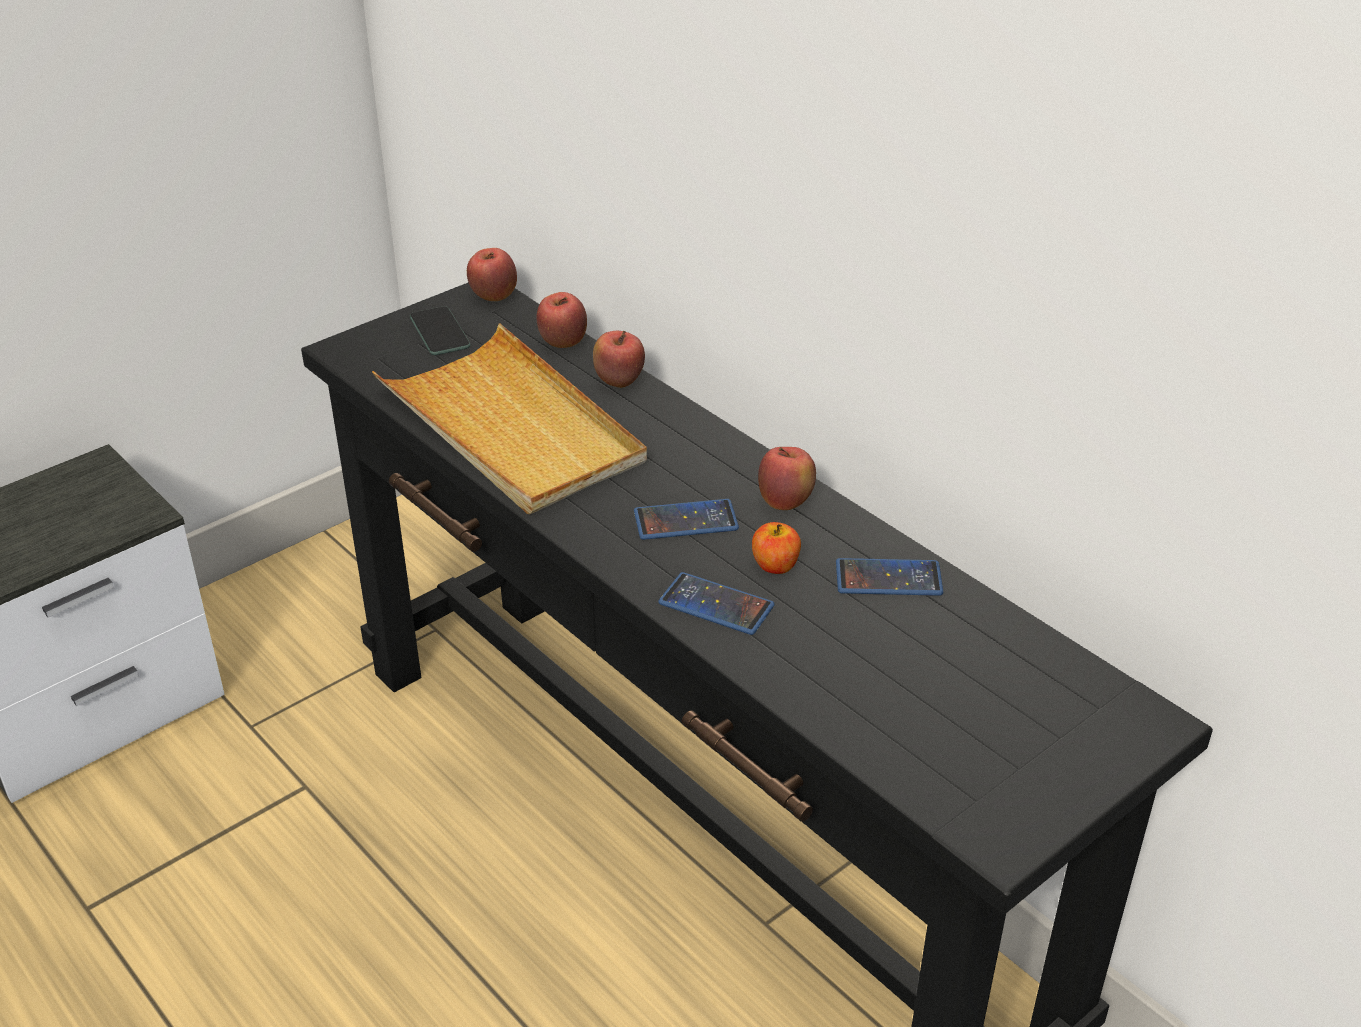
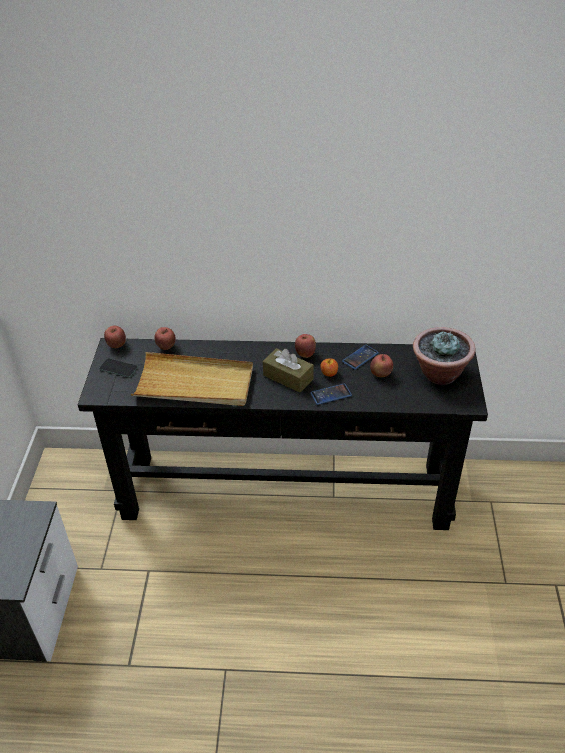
camera: 45 degrees left, 5 degrees up
apple [593,331,645,388] -> apple moved to [370,354,393,377]
phone [634,499,739,540] -> brown tissue box [263,348,314,392]
none -> potted plant [413,327,476,385]

